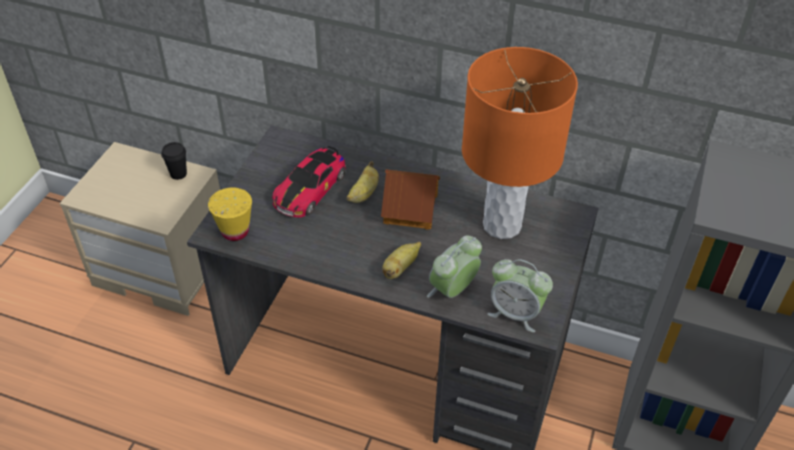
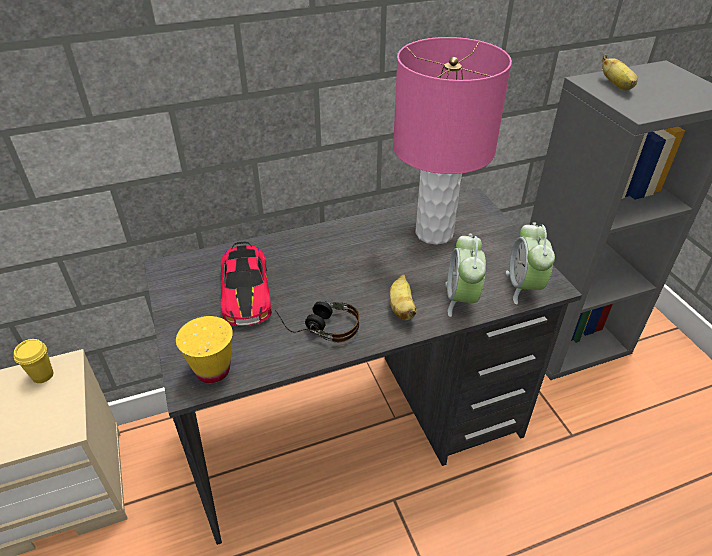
camera: 40 degrees left, 5 degrees down
black cup [161,142,187,180] -> yellow cup [14,339,54,383]
banana [346,161,379,203] -> banana moved to [602,55,638,90]
toy house [381,169,440,230] -> none
orange table lamp [462,47,578,239] -> pink table lamp [393,37,512,245]
alarm clock [487,259,553,332] -> alarm clock turned 105 degrees clockwise [506,222,555,305]
none -> headphones [275,301,359,342]

